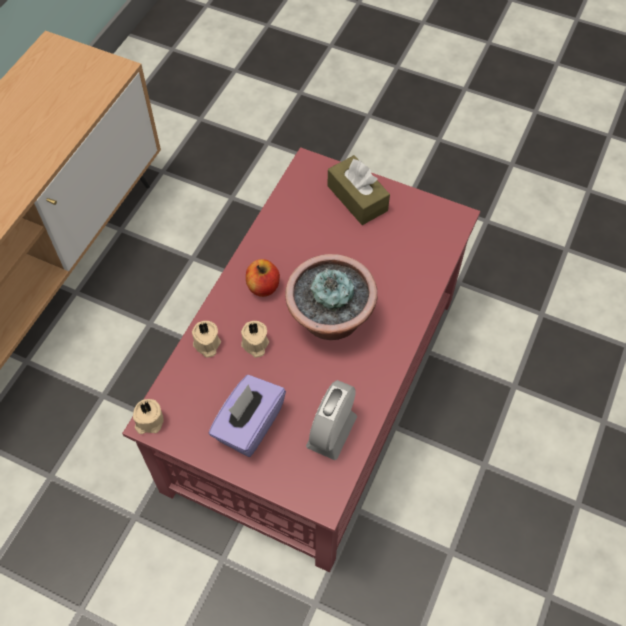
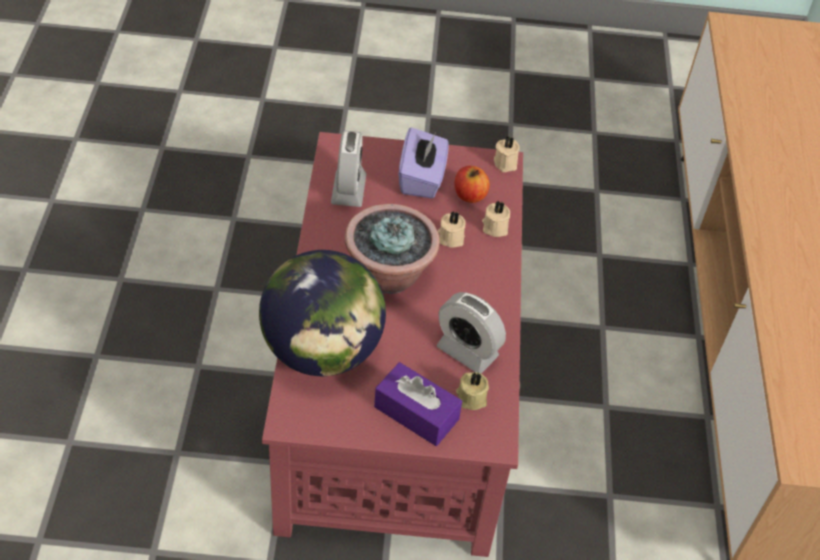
camera: 155 degrees right, 10 degrees down
apple [246,259,280,297] -> apple moved to [454,166,490,203]
brown tissue box [327,155,390,225] -> purple tissue box [374,362,462,446]
none -> globe [259,250,386,376]
none -> alarm clock [437,292,506,374]
none -> beige candle [456,372,489,410]

